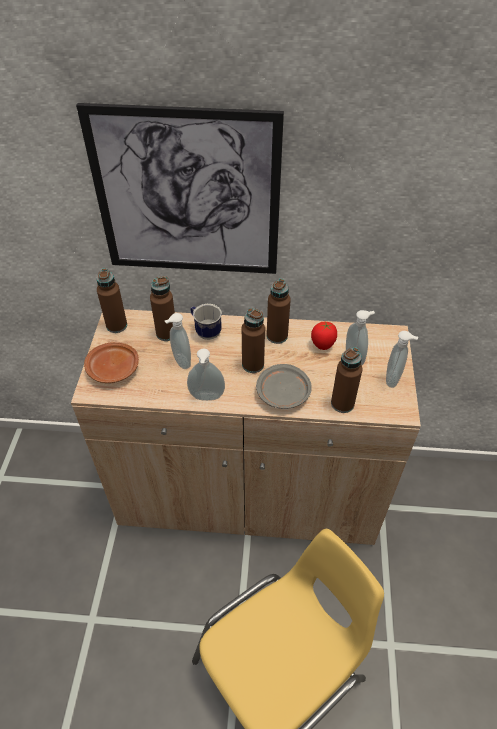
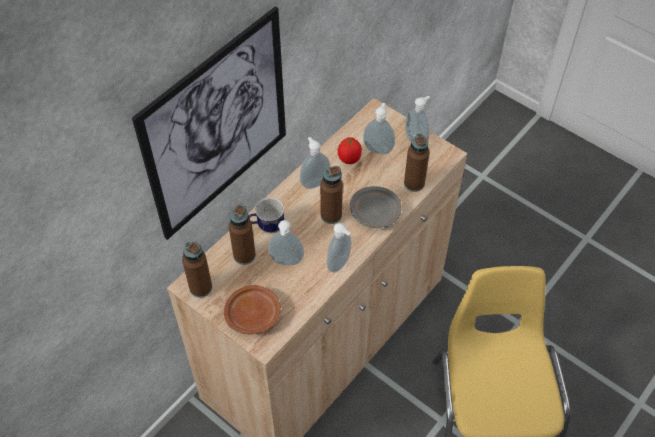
camera: 55 degrees left, 5 degrees up
brown bottle [267,279,291,344] -> soap dispenser [300,137,330,189]

